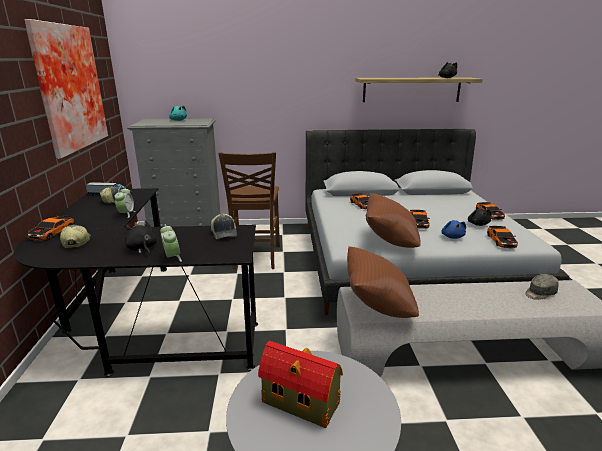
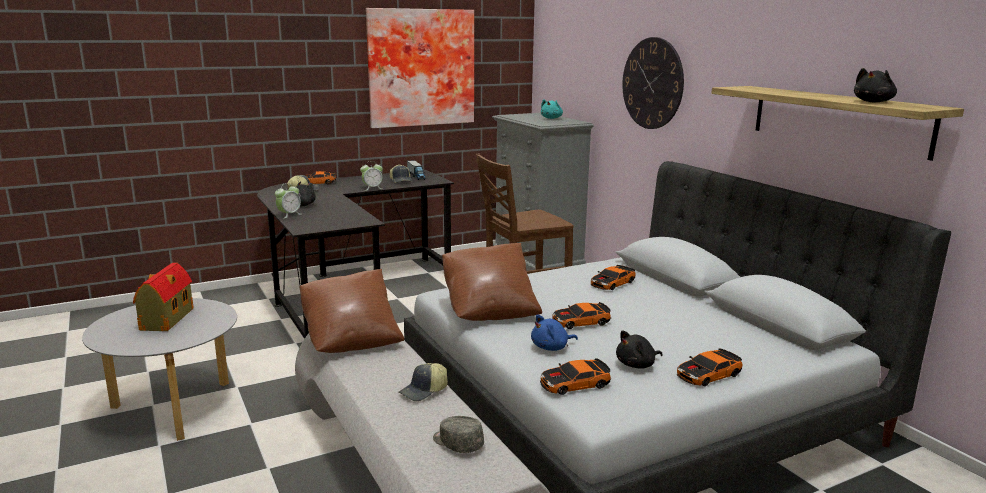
camera: 65 degrees right, 5 degrees down
cap [211,214,237,239] -> cap moved to [398,363,448,401]
none -> wall clock [622,37,684,129]

